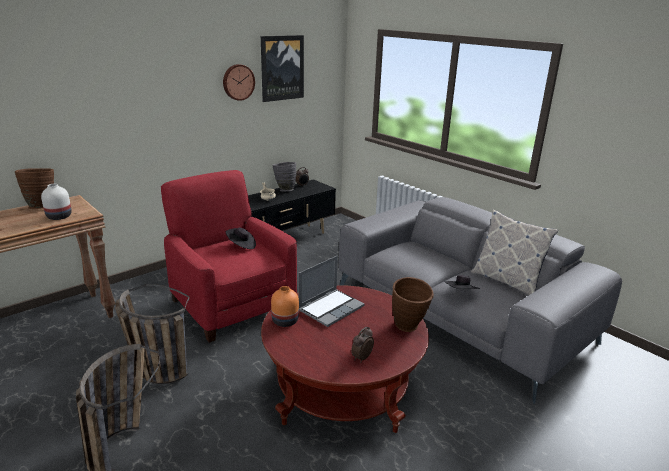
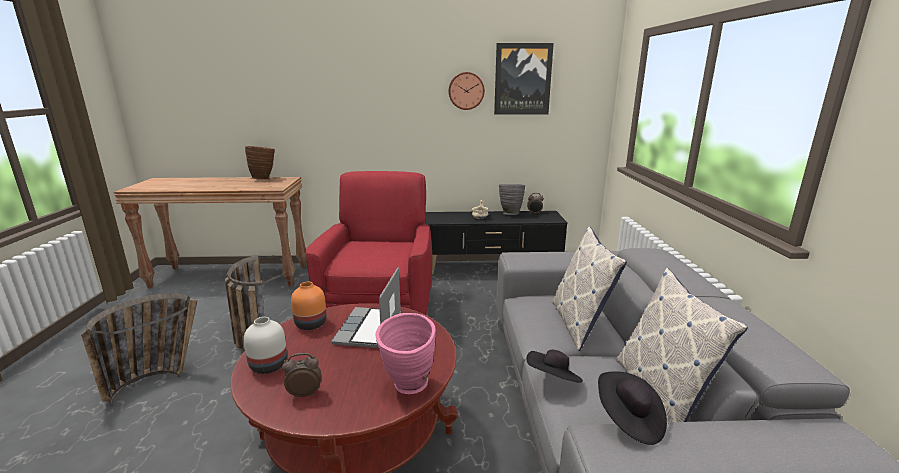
camera: 40 degrees right, 5 degrees down
white vase [41,184,72,220] -> white vase moved to [244,317,287,374]
black hat [226,227,256,249] -> black hat moved to [598,371,667,445]
laptop [298,256,365,327] -> laptop turned 105 degrees clockwise [331,267,401,348]
brown vase [392,277,434,332] -> pink vase [376,313,436,394]
none -> pillow [552,227,627,351]

